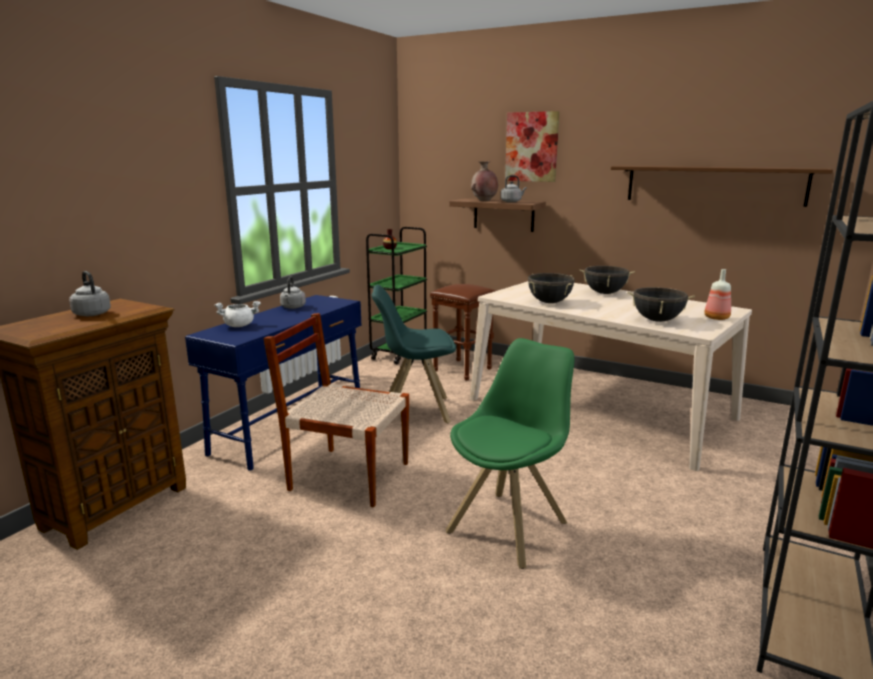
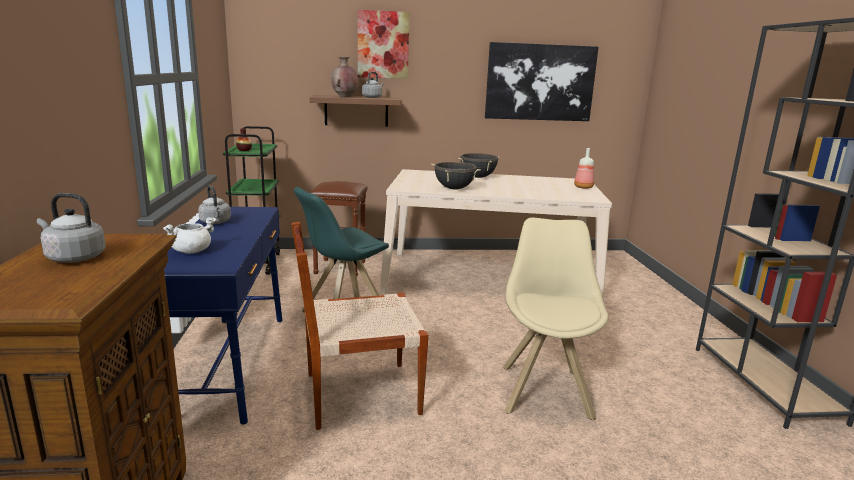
camera: 35 degrees left, 0 degrees up
green chair [446,338,574,569] -> beige chair [503,218,609,420]
brown shelf [611,166,833,207] -> picture [485,42,598,121]
black cooking pot [627,287,695,322] -> none

